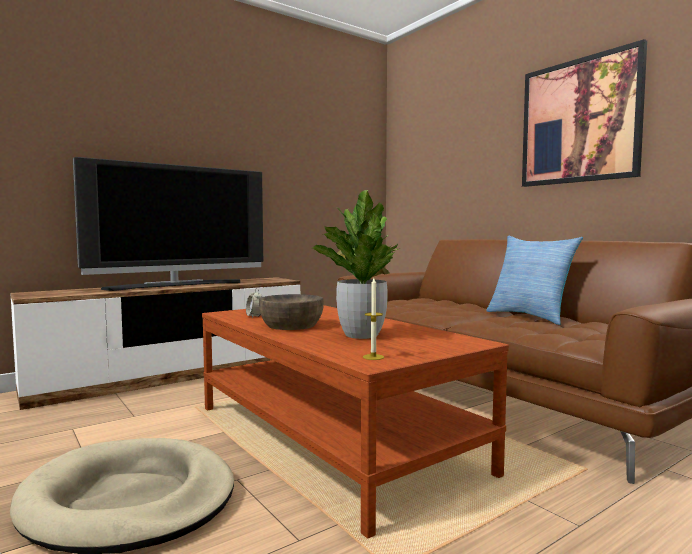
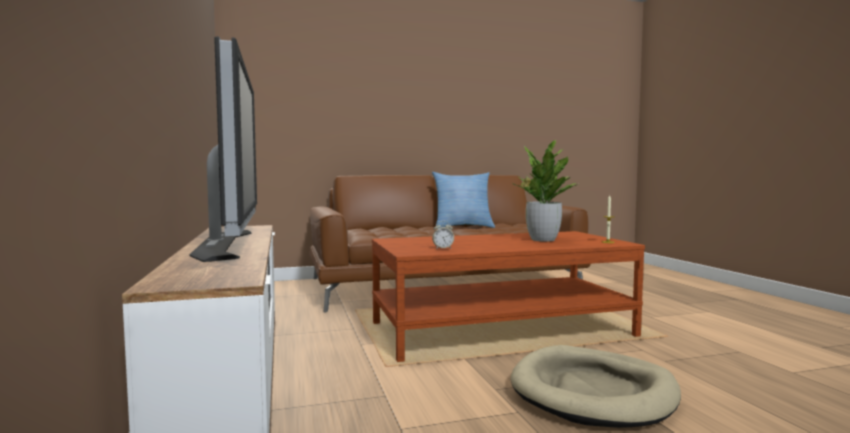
camera: 70 degrees left, 0 degrees up
brown bowl [259,294,324,330] -> none
picture [522,39,647,187] -> none

